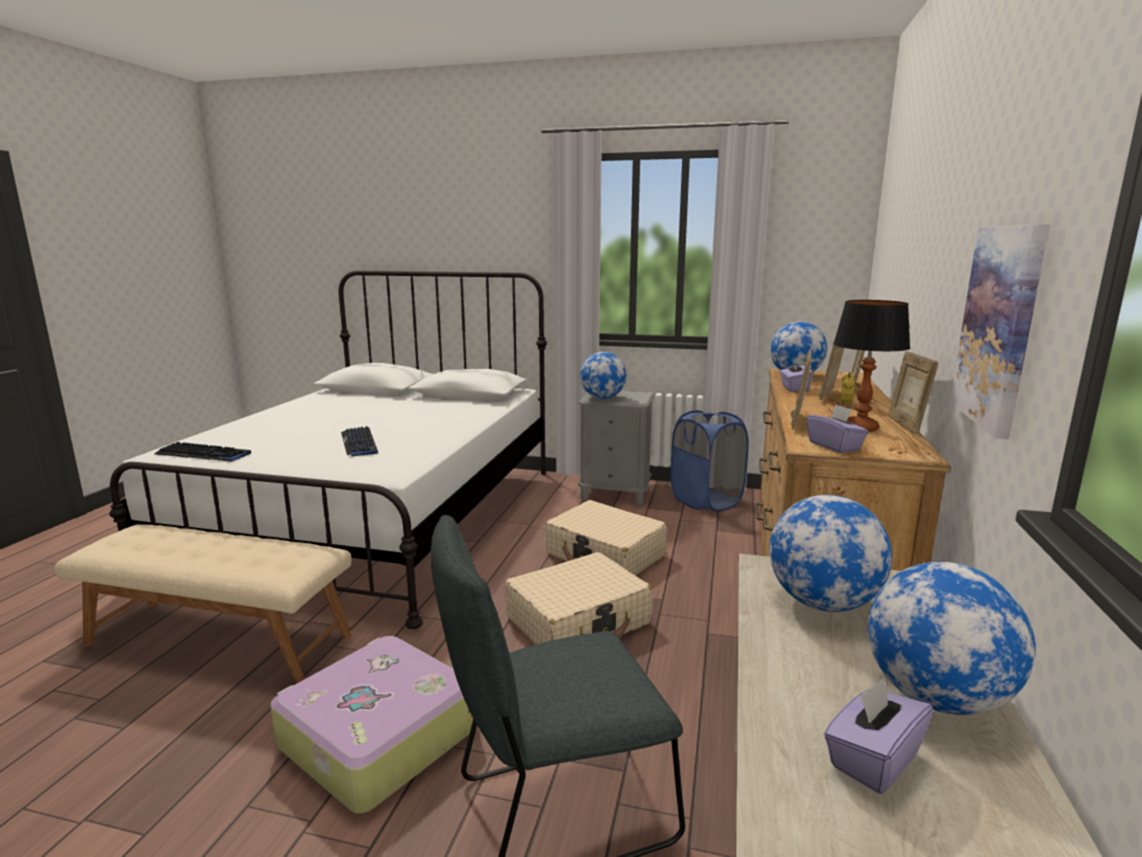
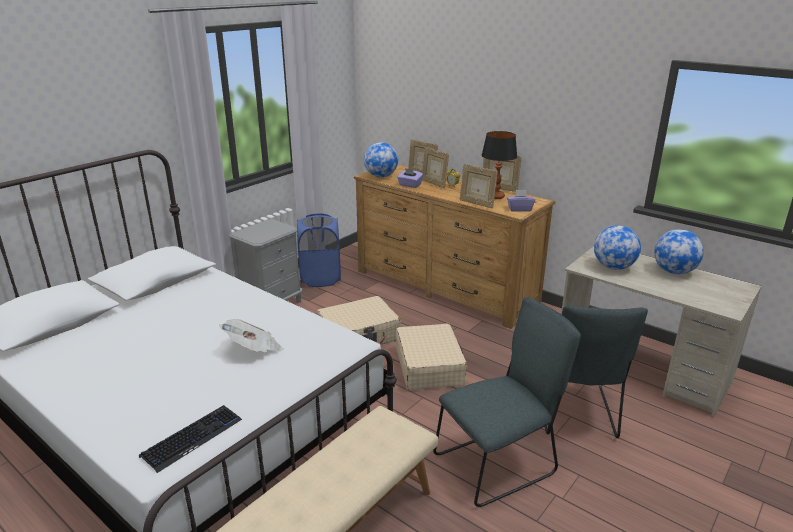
camera: 65 degrees left, 10 degrees up
suitcase [270,636,473,814] -> grey chair [433,297,581,507]
keyboard [341,426,378,456] -> newspaper [219,319,283,353]
globe [580,352,627,399] -> none
purple tissue box [824,677,933,794] -> none
picture [950,224,1050,439] -> none

